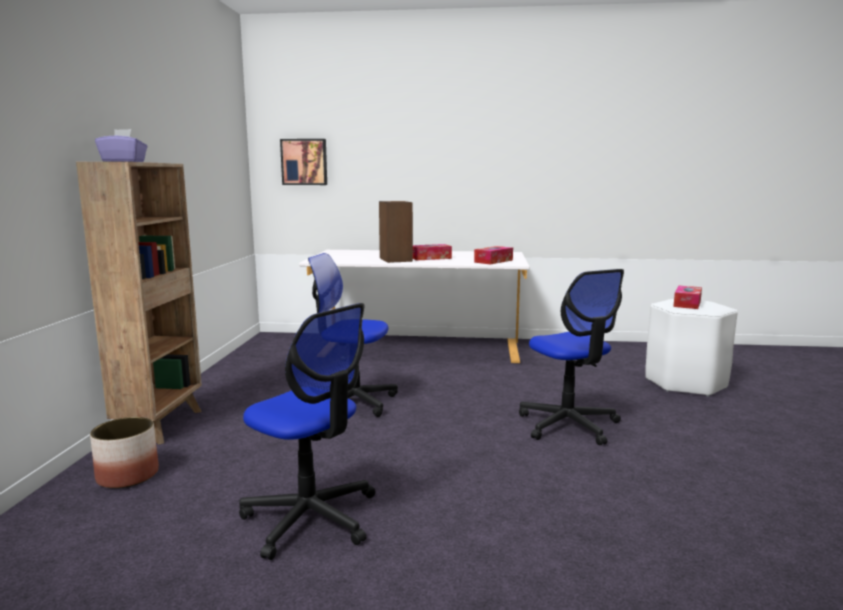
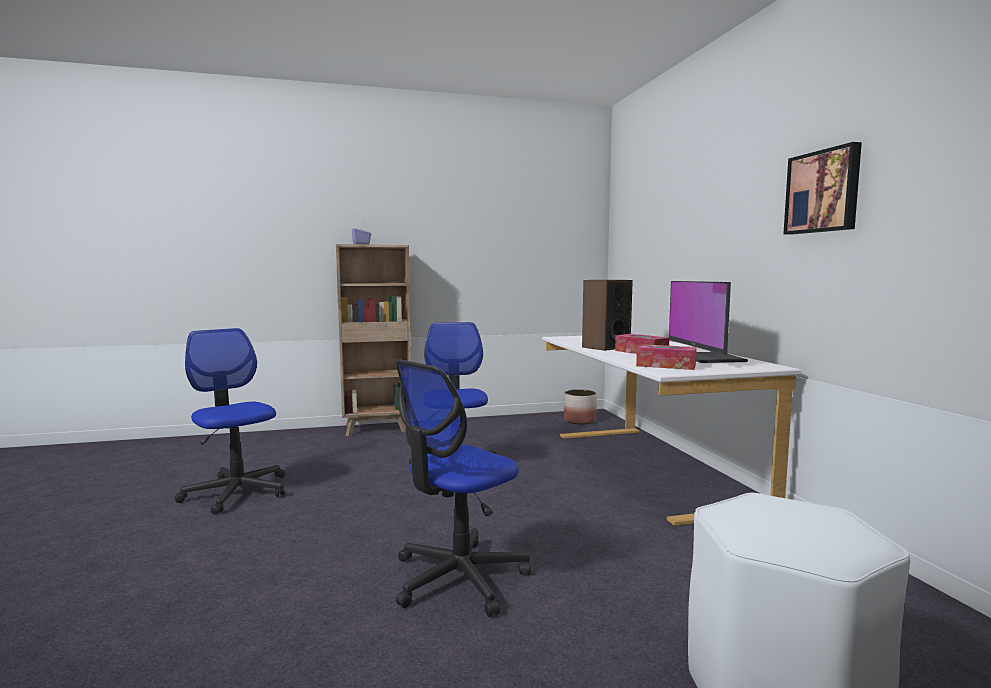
camera: 70 degrees right, 5 degrees down
planter [90,417,159,489] -> planter moved to [564,389,597,425]
office chair [239,303,375,560] -> office chair turned 120 degrees clockwise [175,328,285,515]
picture [280,139,327,185] -> picture moved to [783,142,862,235]
tissue box [673,286,702,309] -> none
none -> monitor [669,281,748,363]

